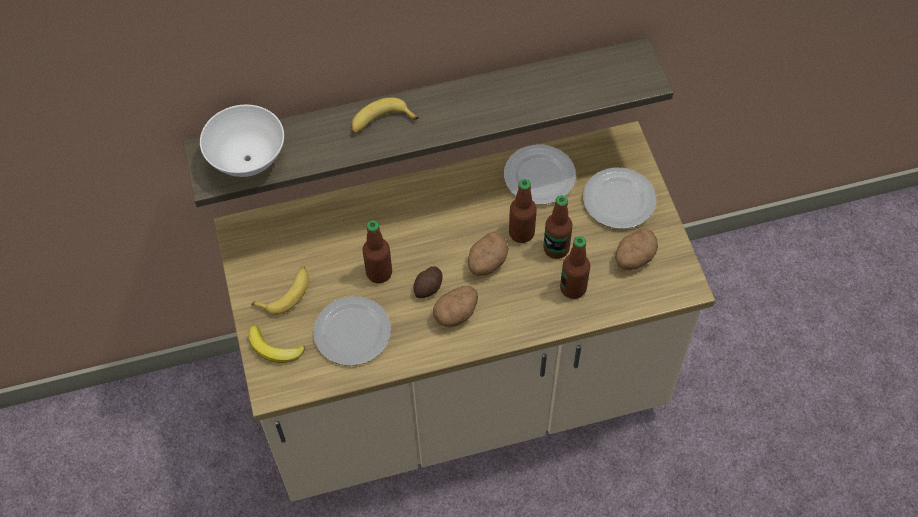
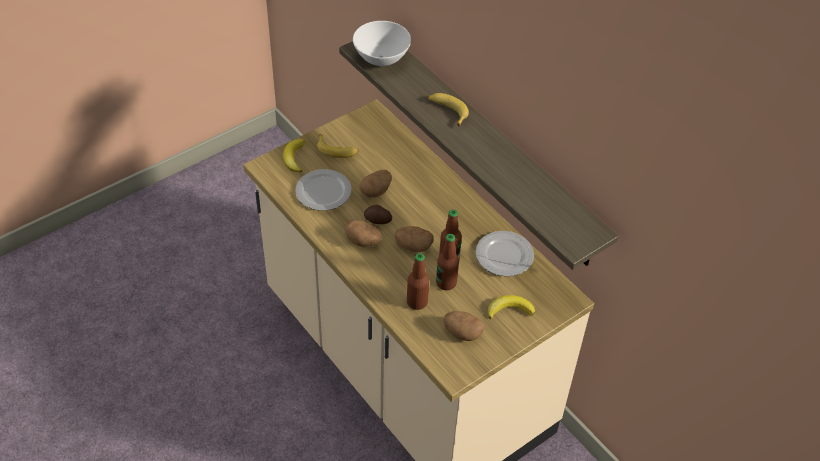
camera: 65 degrees right, 10 degrees down
bottle [363,220,392,283] -> potato [359,170,392,198]
plate [583,167,656,229] -> banana [488,295,535,319]

